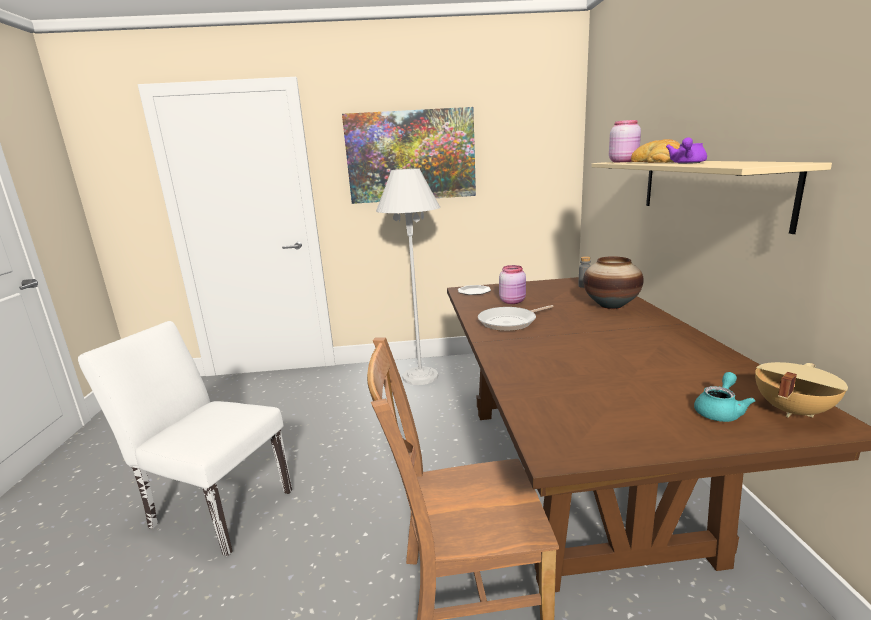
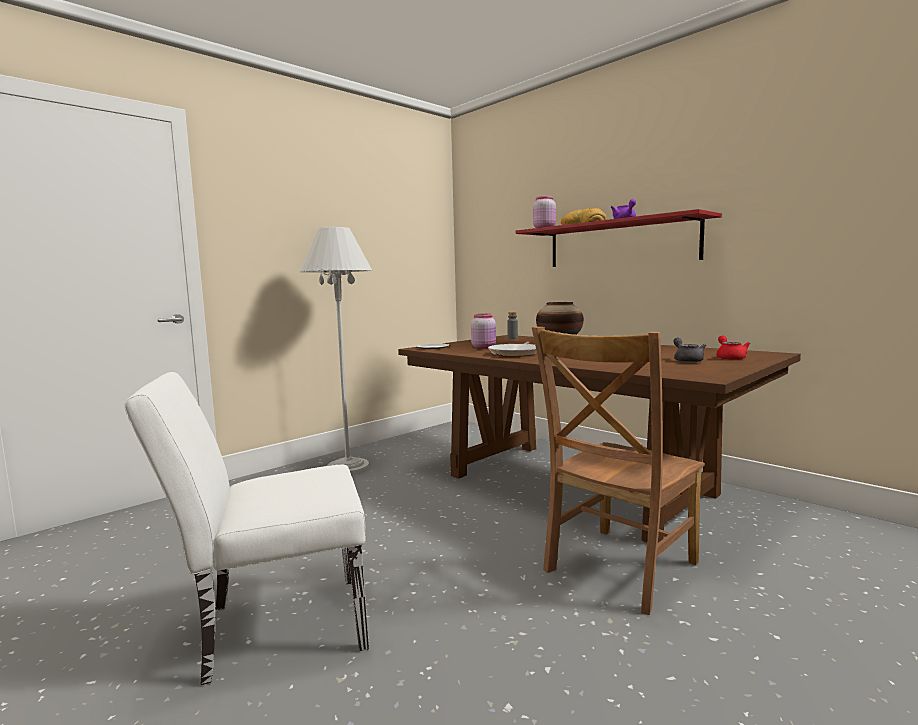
camera: 40 degrees left, 10 degrees down
picture [342,107,476,204] -> none
beige shelf [591,161,832,234] -> red shelf [515,209,722,267]
turquoise teapot [694,372,755,422] -> red teapot [716,335,750,360]
beige cooking pot [755,362,848,418] -> none
none -> grey teapot [673,338,706,363]

